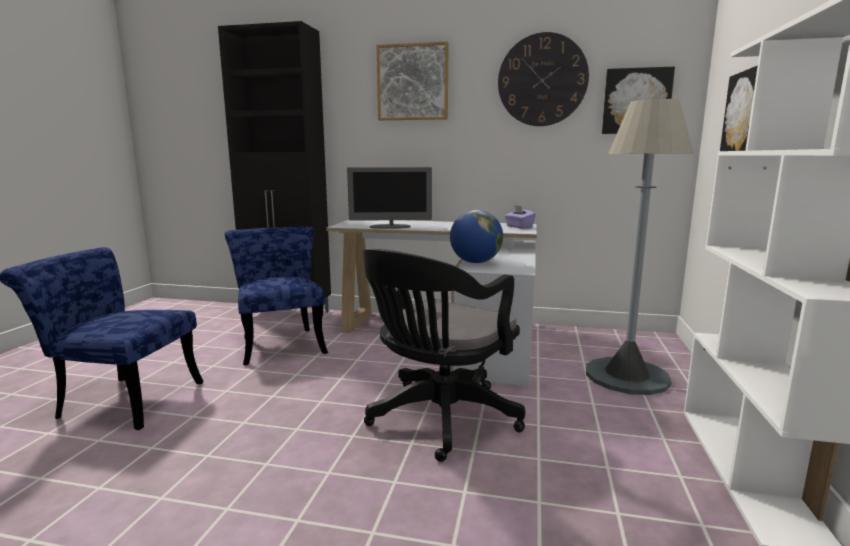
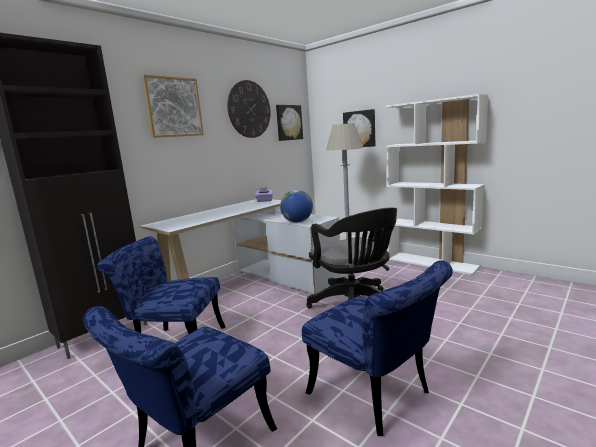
camera: 60 degrees left, 0 degrees up
monitor [347,167,432,229] -> none
none -> blue chair [302,260,453,436]

